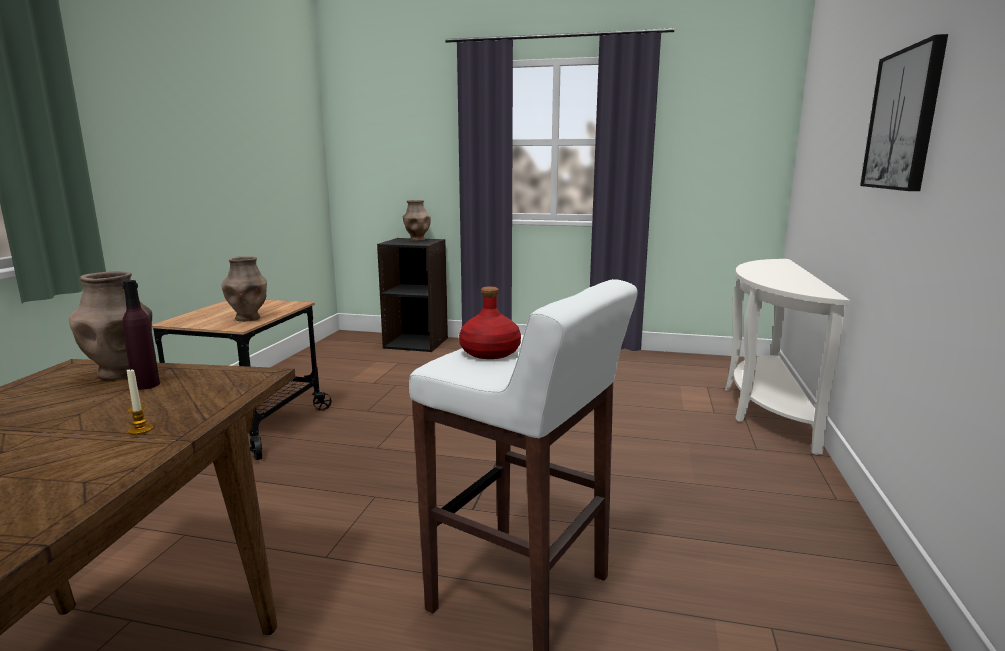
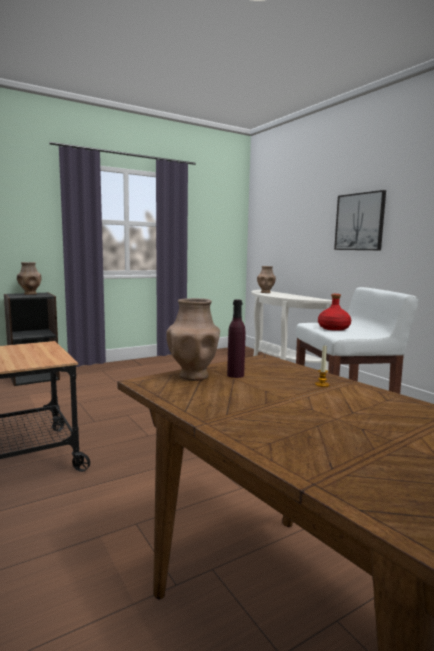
camera: 45 degrees left, 5 degrees down
brown vase [222,256,267,322] -> brown vase moved to [257,266,276,293]

